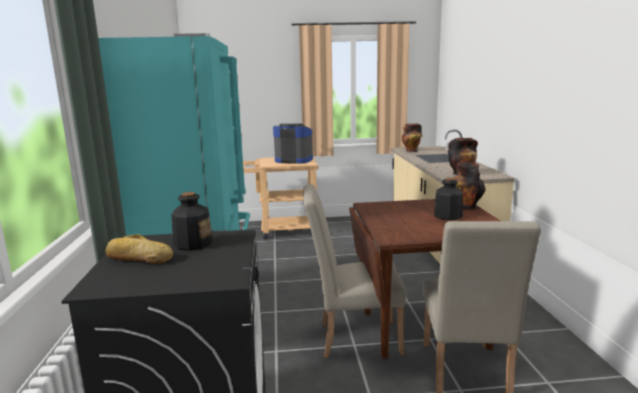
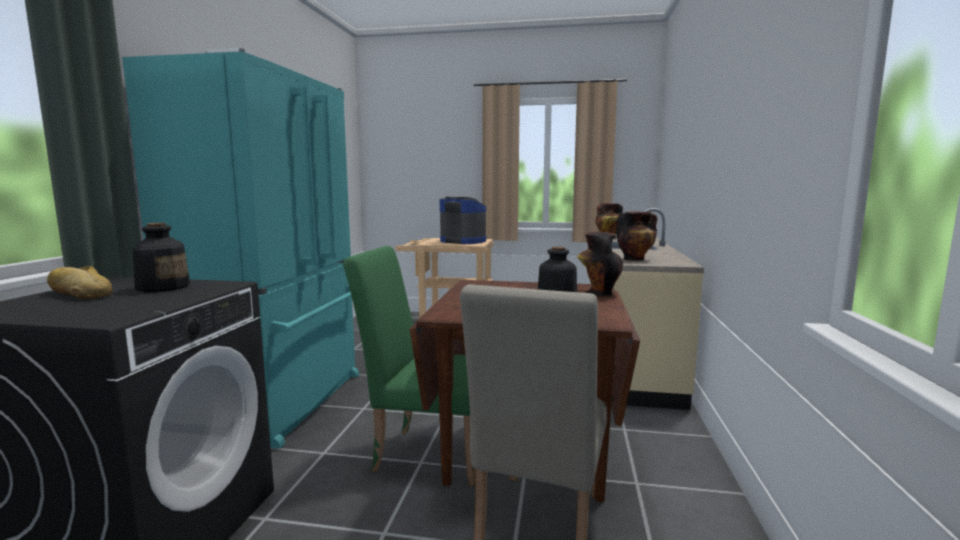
camera: 15 degrees right, 5 degrees down
beige chair [303,184,406,358] -> green chair [343,246,475,486]

